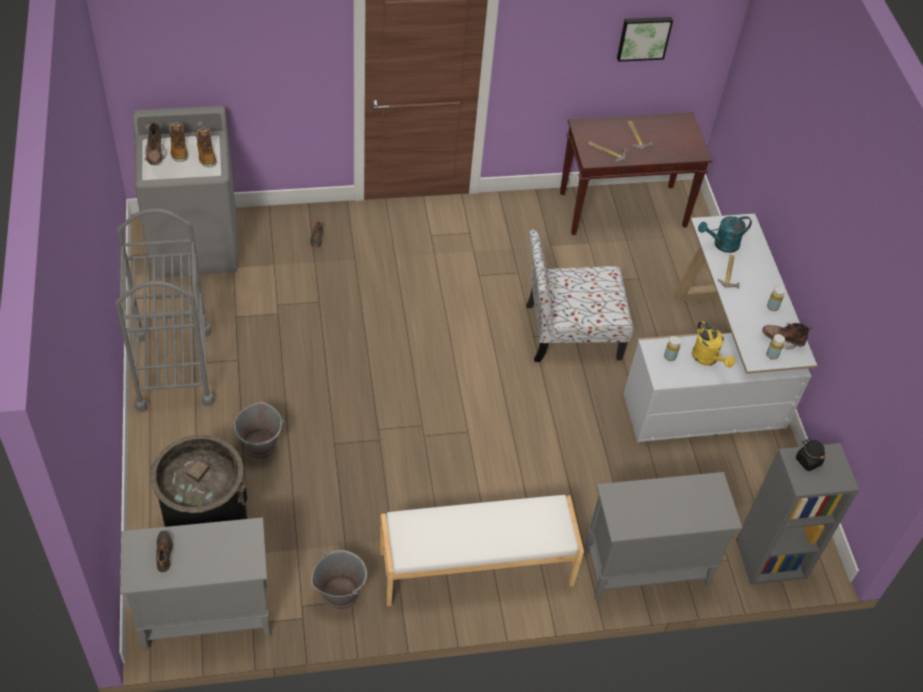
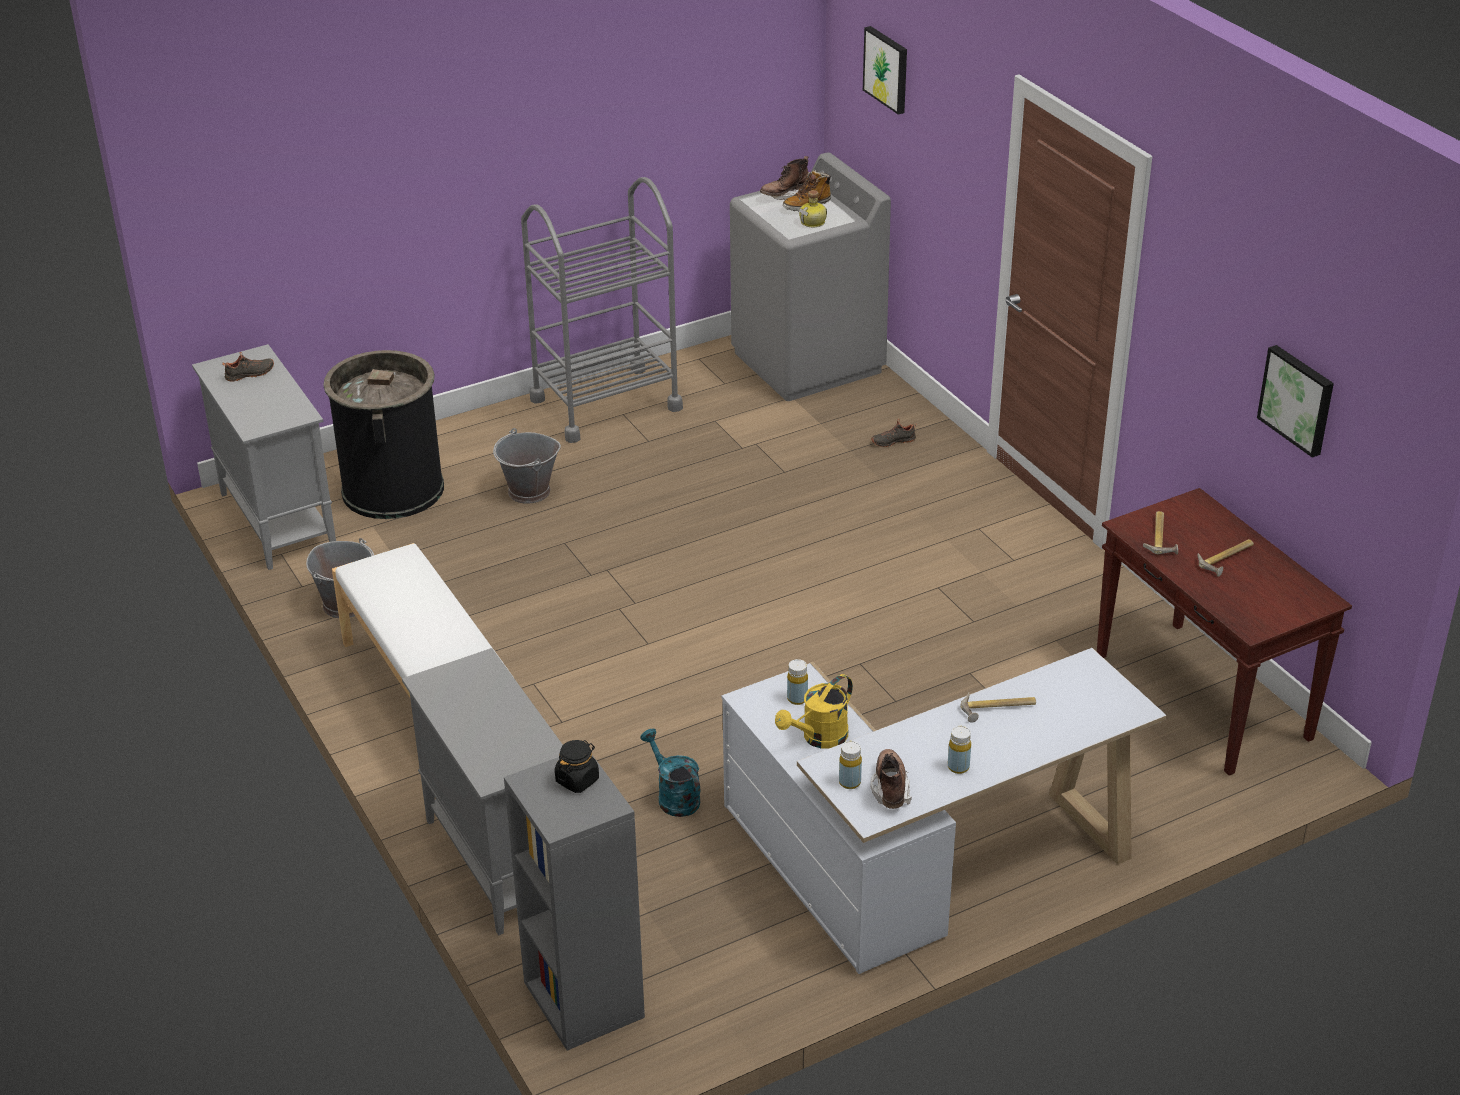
camera: 75 degrees right, 15 degrees down
boot [196,127,216,167] -> bottle [799,190,827,227]
chair [526,230,633,362] -> none
turquoise watering can [698,216,752,253] -> turquoise watering can moved to [640,729,700,817]
none -> picture [863,26,907,115]

